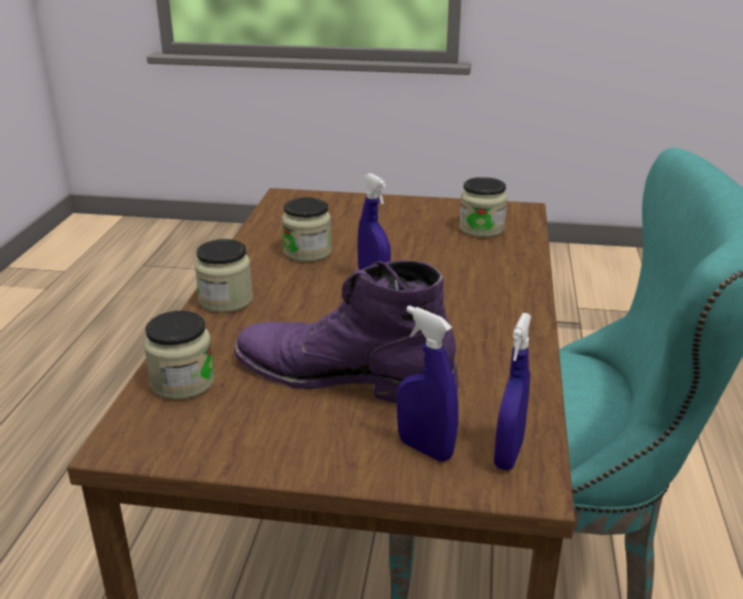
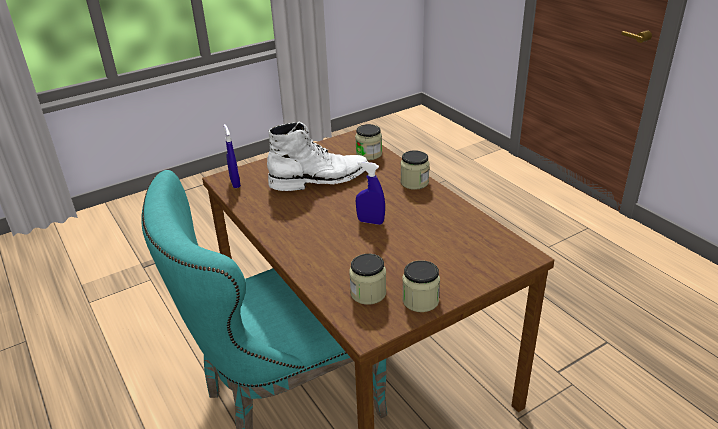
camera: 140 degrees right, 5 degrees up
purple boot [234,260,459,403] -> white boot [267,122,368,191]
jar [282,197,332,262] -> jar moved to [402,260,440,312]
blue spray bottle [397,305,458,462] -> none

